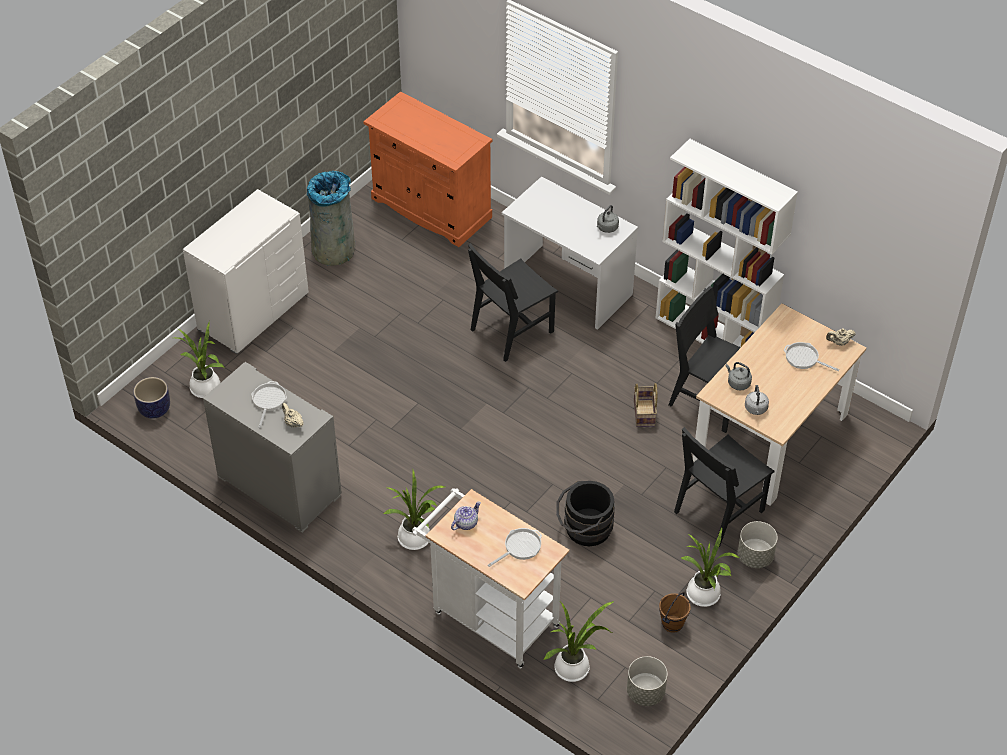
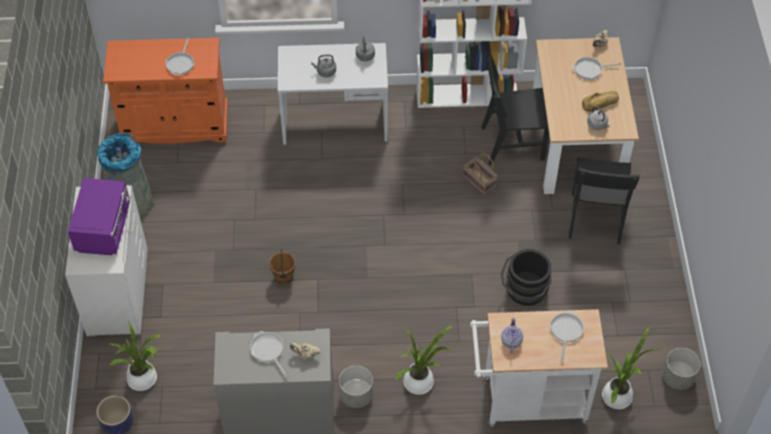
camera: 40 degrees left, 5 degrees up
black chair [468,243,558,362] -> none
brown bucket [659,592,691,633] -> brown bucket moved to [269,249,296,285]
potted plant [681,528,739,607] -> none
grey kettle [726,362,752,390] -> grey kettle moved to [311,54,336,77]
grey planter [738,521,778,568] -> grey planter moved to [339,366,373,408]
none -> purple microwave [68,178,130,255]
none -> frying pan [165,38,194,75]
none -> bread [582,91,619,112]

